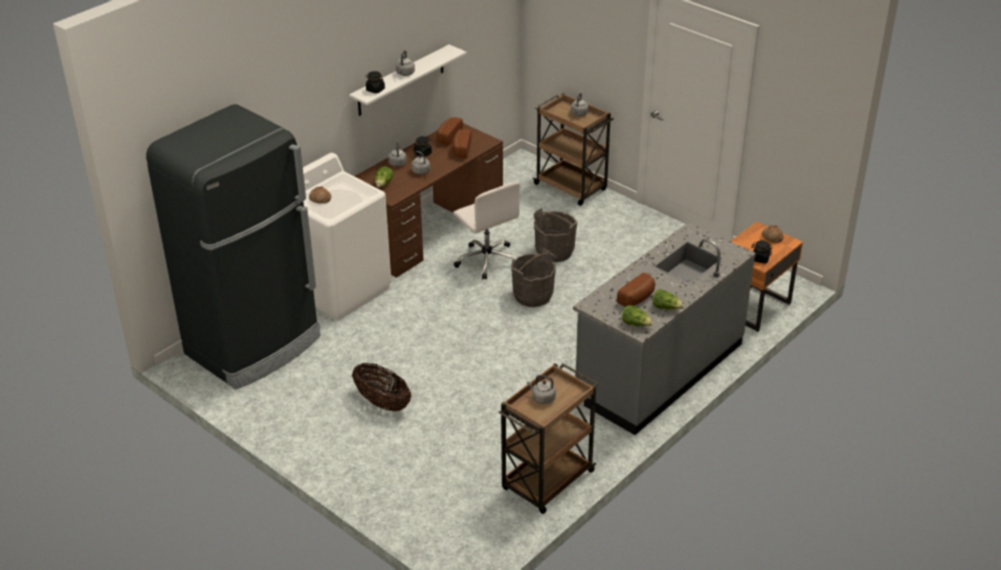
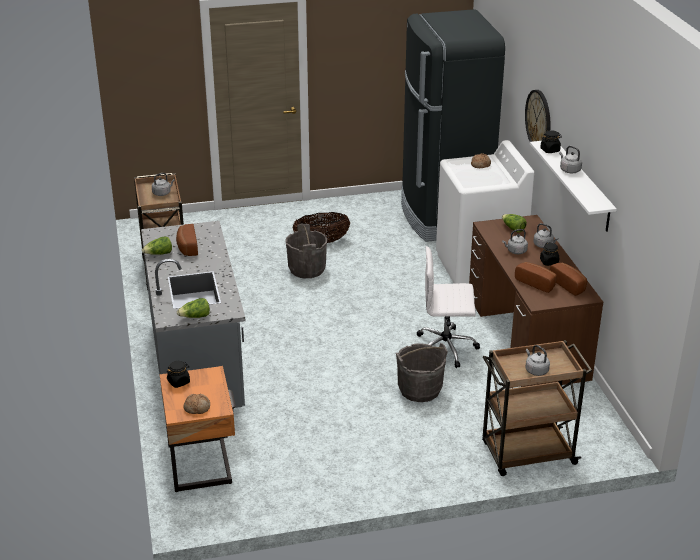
camera: 125 degrees right, 5 degrees down
grey bucket [511,250,556,307] -> grey bucket moved to [286,224,327,278]
lettuce [622,305,653,327] -> lettuce moved to [177,298,210,318]
none -> wall clock [525,90,550,142]

